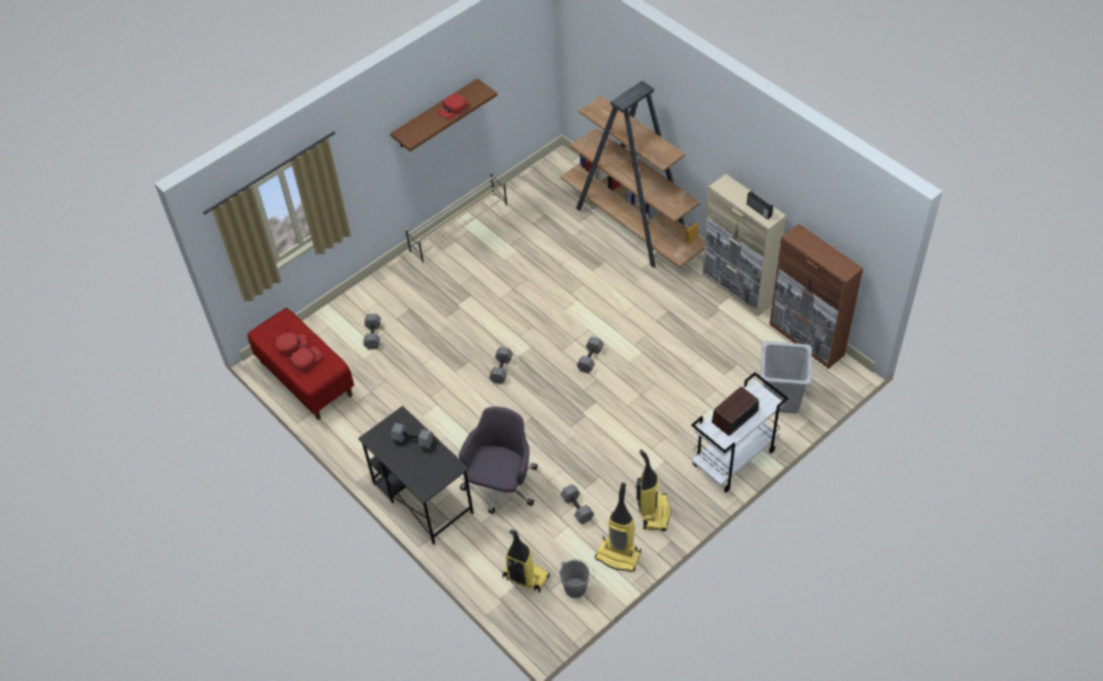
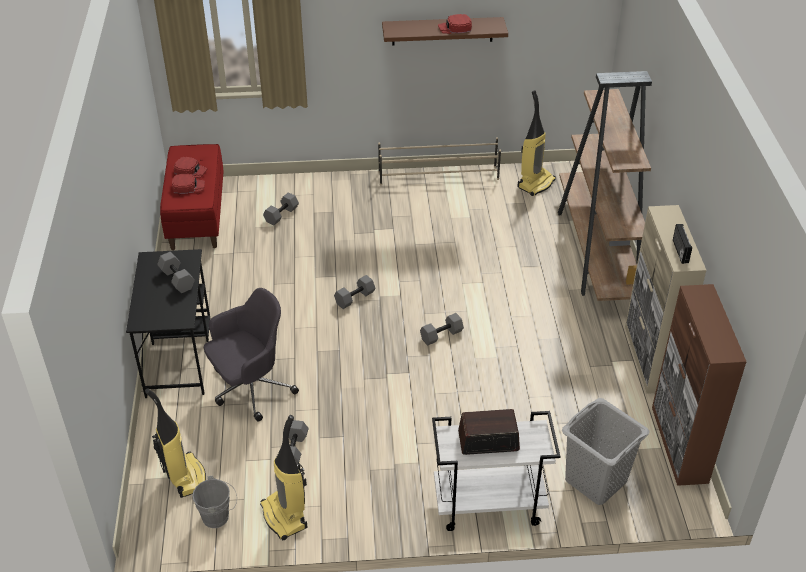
camera: 35 degrees right, 10 degrees down
vacuum cleaner [635,450,671,531] -> vacuum cleaner moved to [517,90,556,196]

